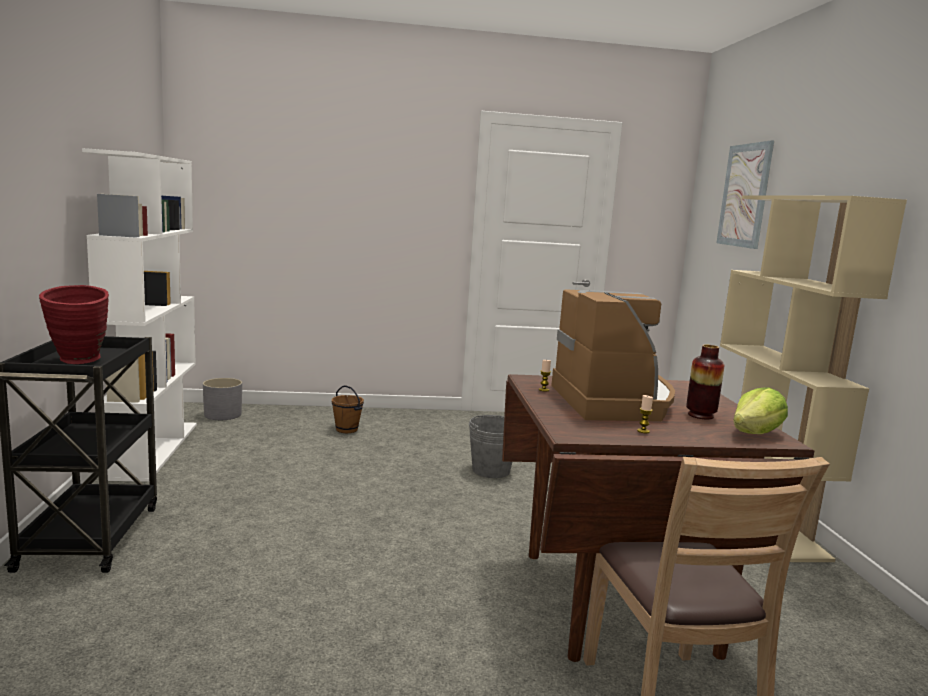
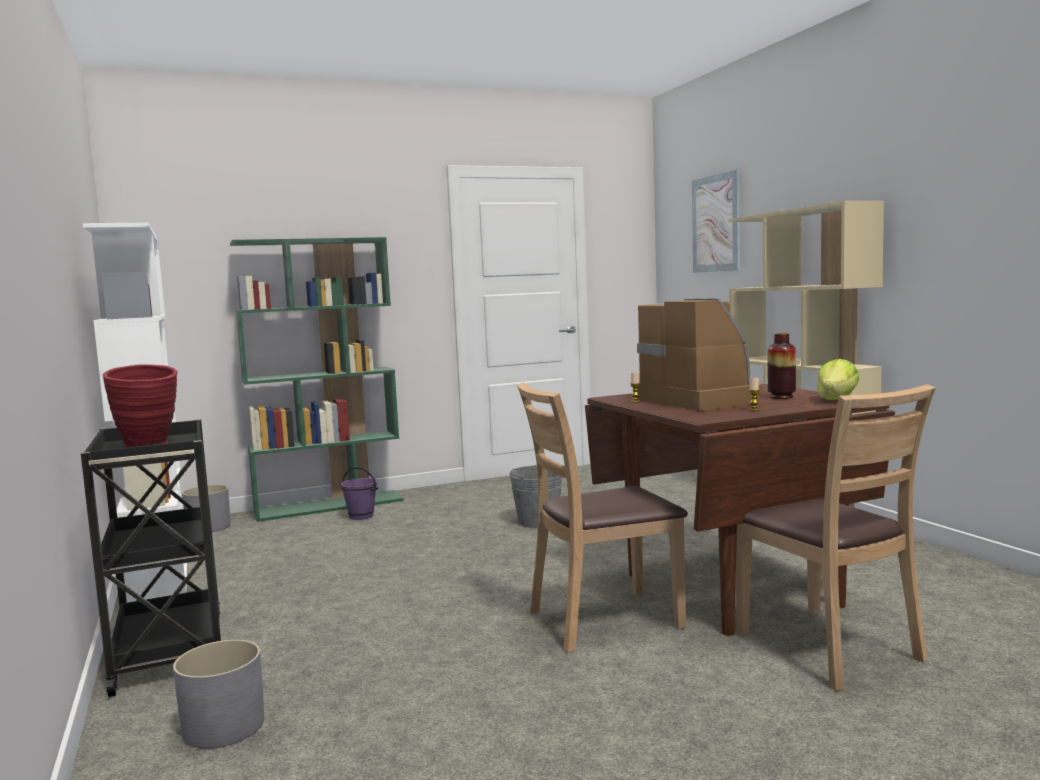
camera: 15 degrees left, 5 degrees down
brown bucket [332,385,364,433] -> purple bucket [341,467,378,520]
none -> grey planter [173,640,264,749]
none -> green bookcase [230,237,403,522]
none -> brown chair [517,382,688,653]

